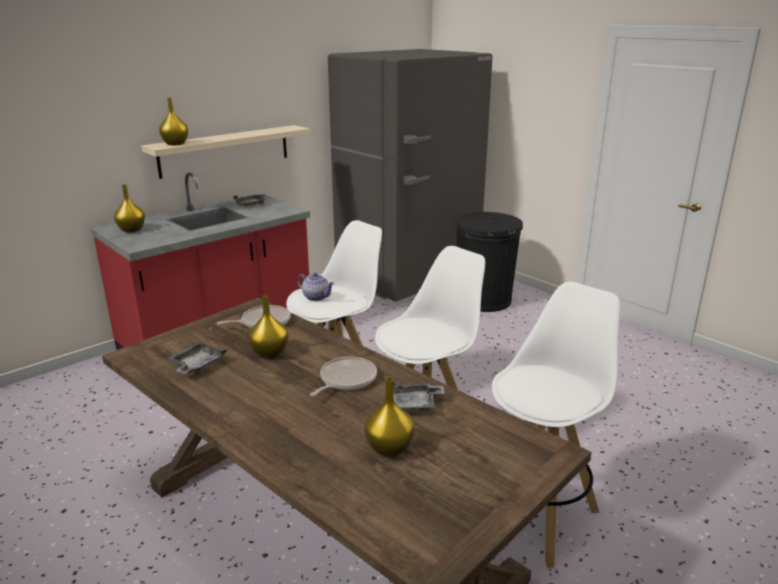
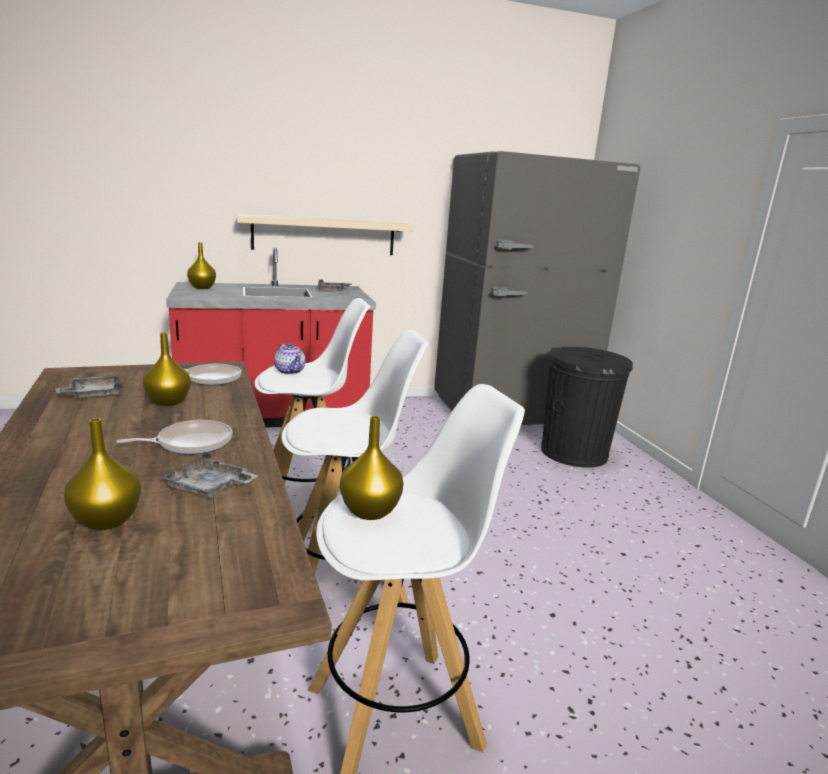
camera: 25 degrees right, 5 degrees down
yellow vase [159,98,188,145] -> yellow vase moved to [340,416,403,520]

